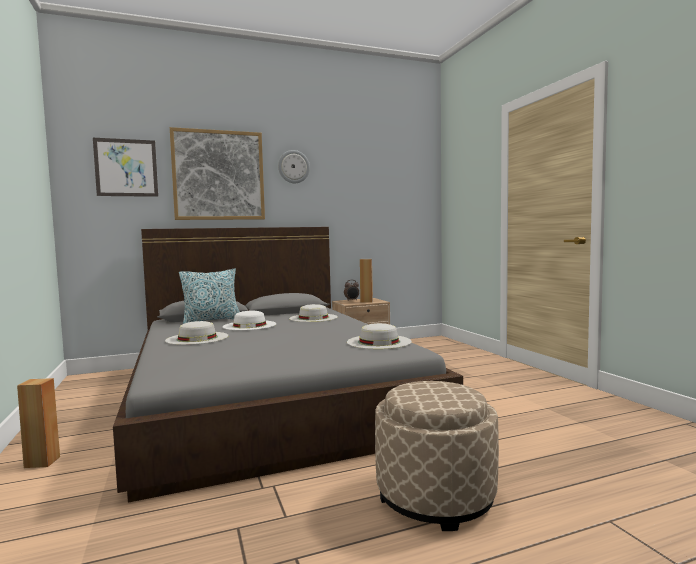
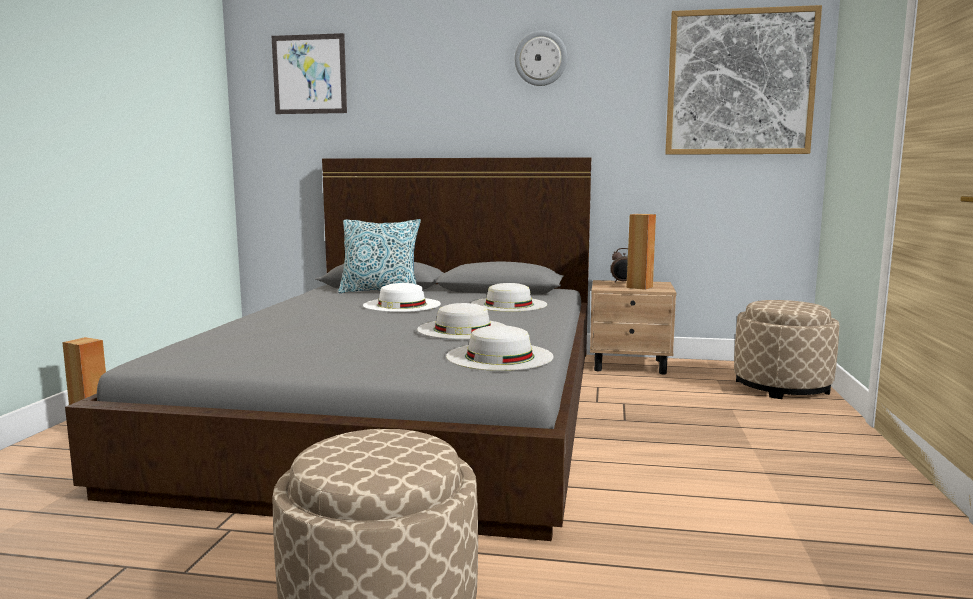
camera: 30 degrees right, 5 degrees up
white hat [165,321,228,345] -> white hat moved to [417,303,505,339]
picture [170,127,265,220] -> picture moved to [665,5,822,155]
none -> beige ottoman [734,300,839,399]

